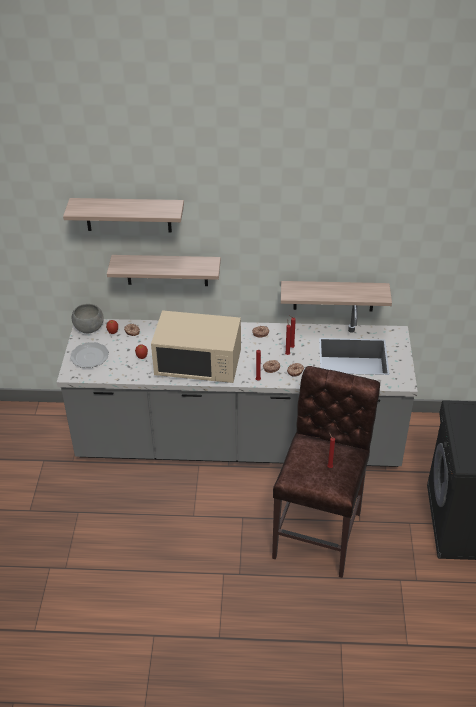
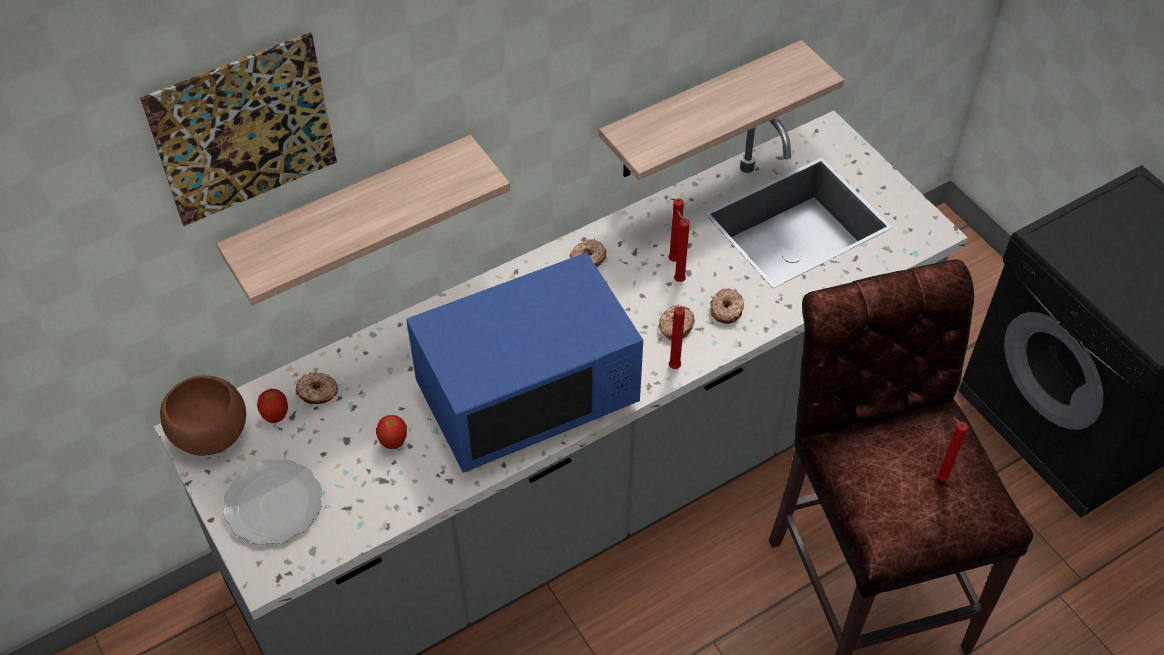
camera: 35 degrees left, 10 degrees up
shelf [63,198,184,232] -> picture [140,32,337,226]
grey bowl [72,304,104,333] -> brown bowl [160,375,246,456]
beige microwave [151,310,241,383] -> blue microwave [406,252,643,472]

